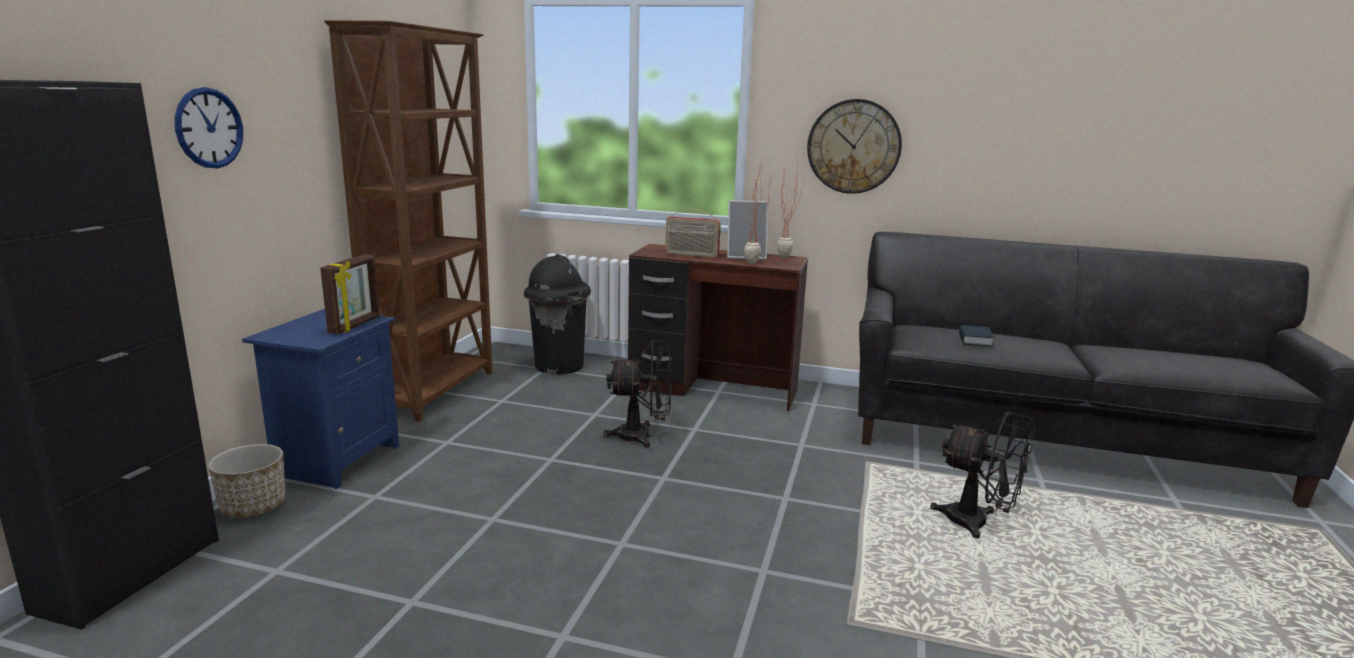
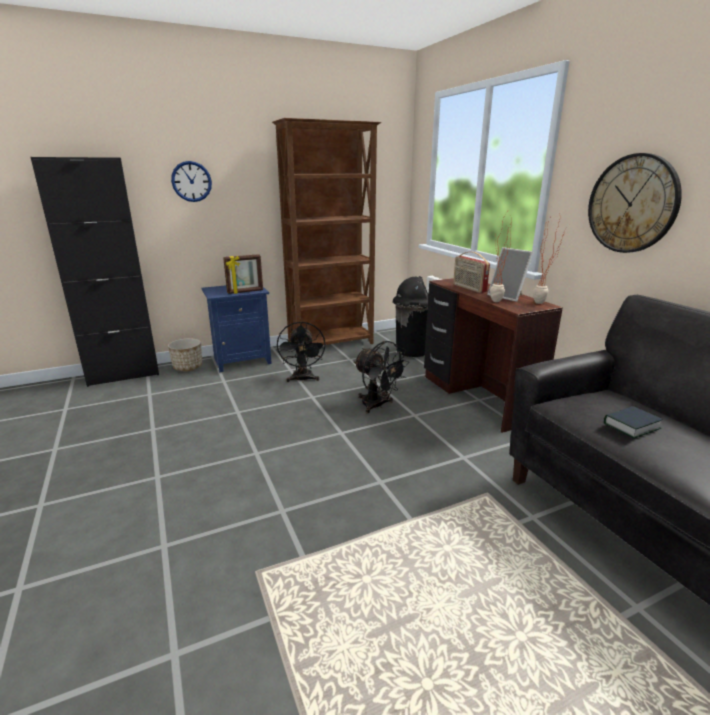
camera: 50 degrees right, 5 degrees up
black fan [930,411,1035,539] -> black fan moved to [277,321,326,382]

